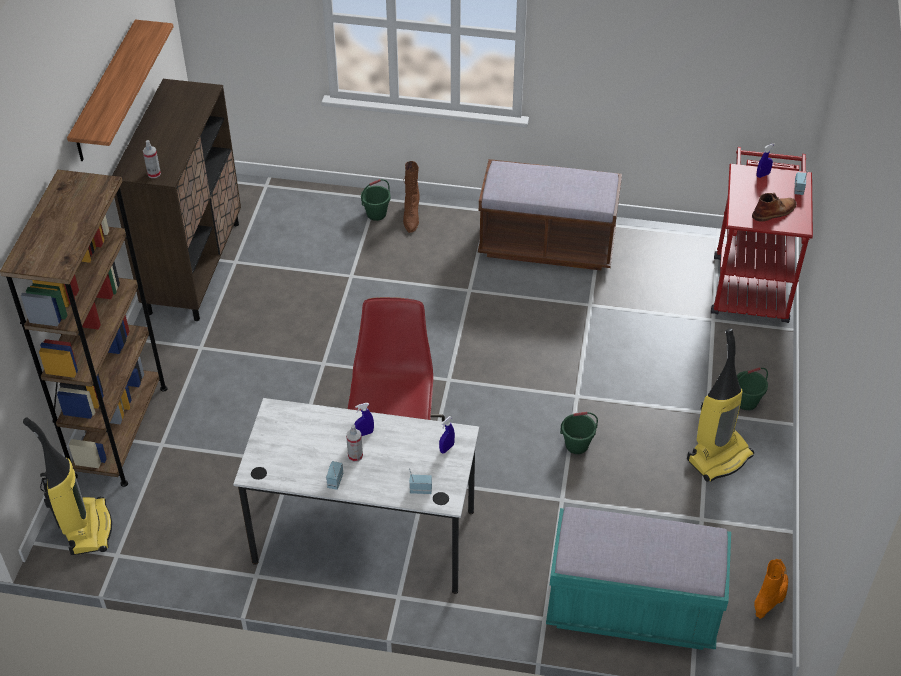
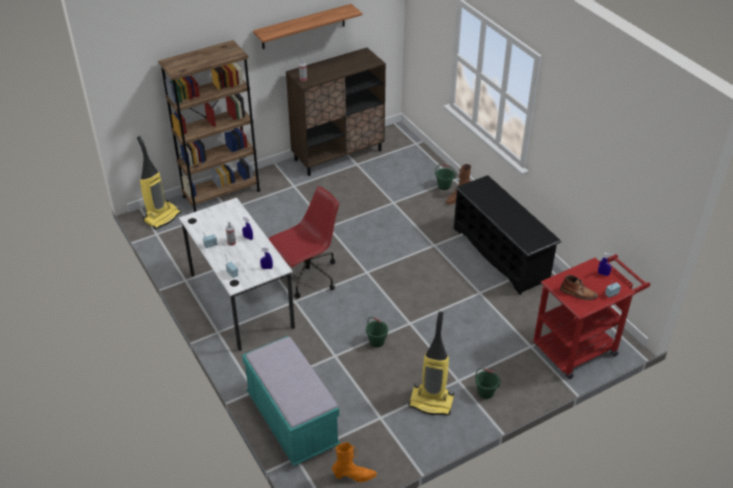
camera: 50 degrees right, 5 degrees down
brown bench [478,159,622,270] -> black shoe rack [454,175,561,295]

